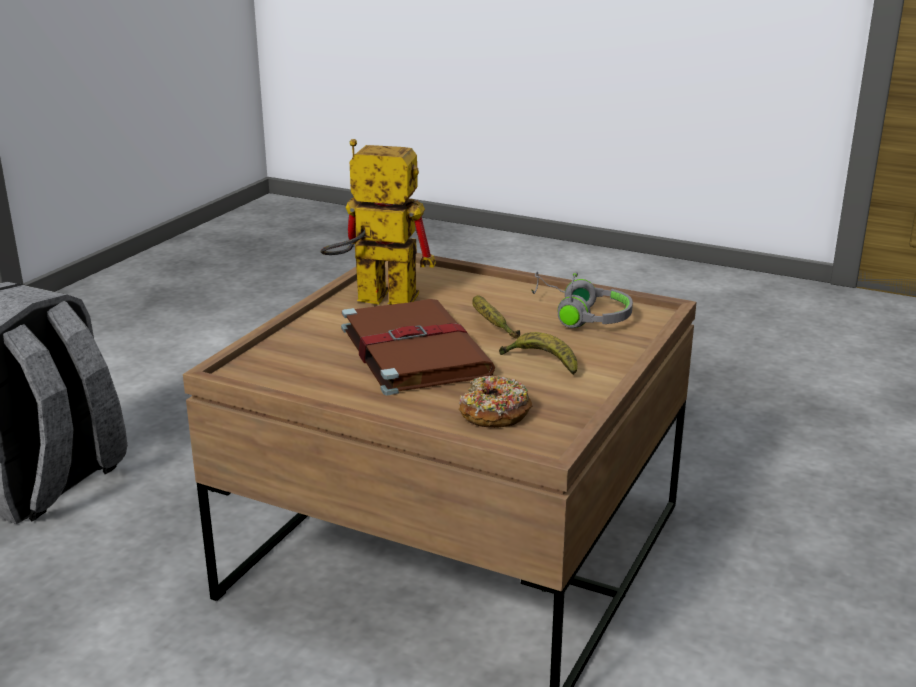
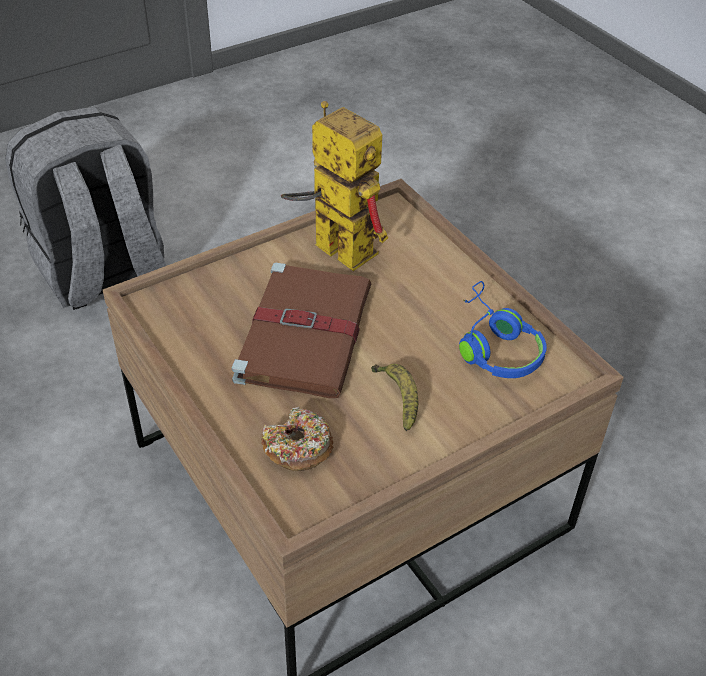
camera: 30 degrees right, 20 degrees up
banana [472,295,520,339] -> none
grey headphones [531,271,633,328] -> blue headphones [459,281,547,378]

